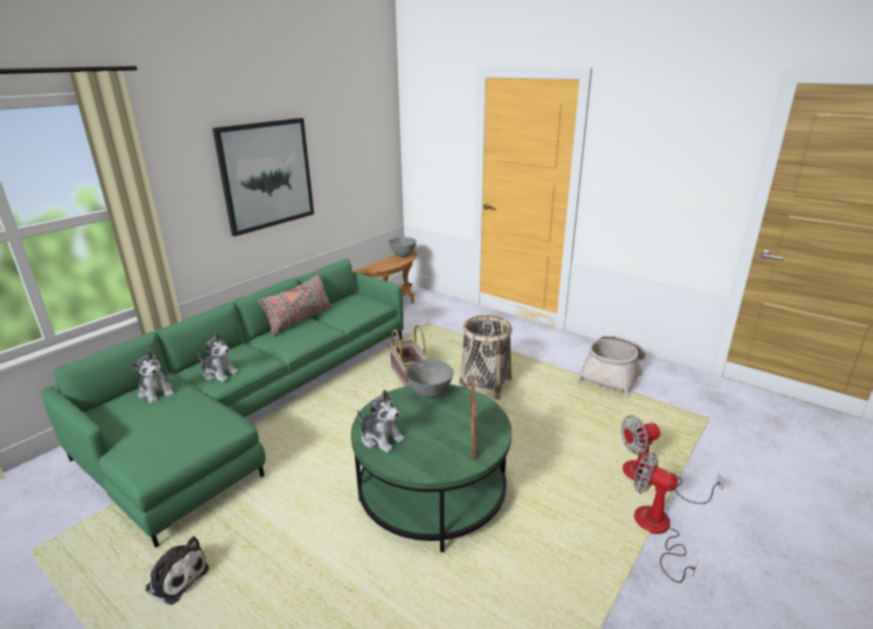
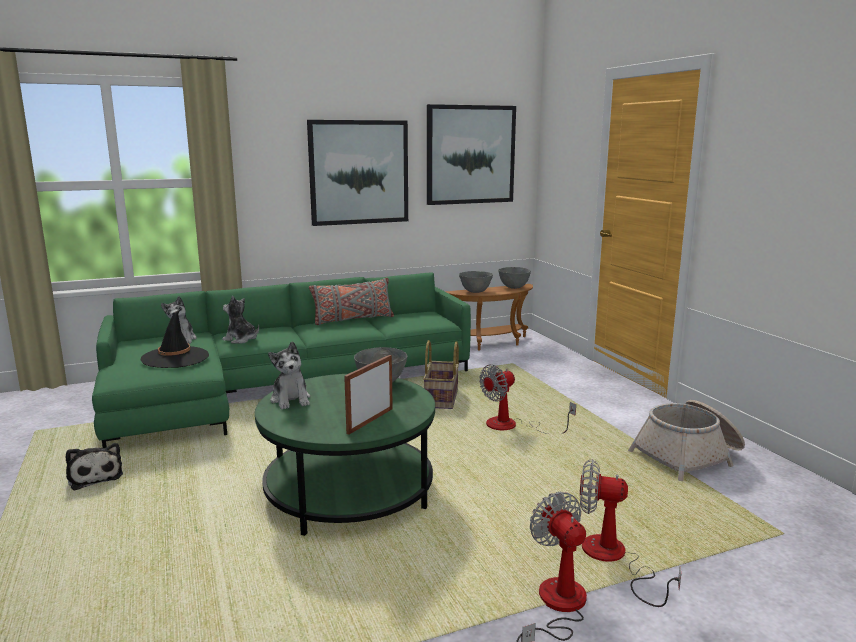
camera: 30 degrees right, 10 degrees down
plush toy [198,332,239,382] -> plush toy turned 150 degrees clockwise [222,296,259,344]
basket [459,315,512,400] -> fan [479,364,576,434]
none -> black hat [140,309,209,368]
none -> picture [427,104,516,205]
none -> grey bowl [459,271,493,293]

